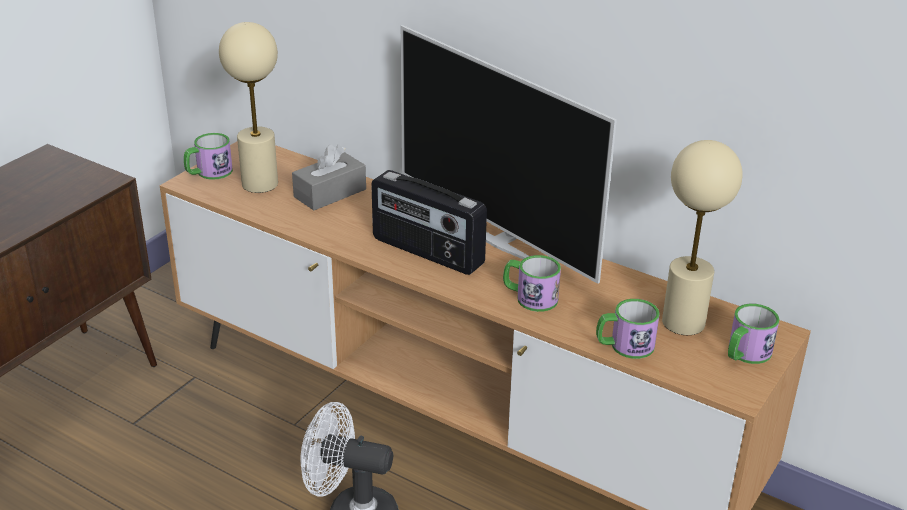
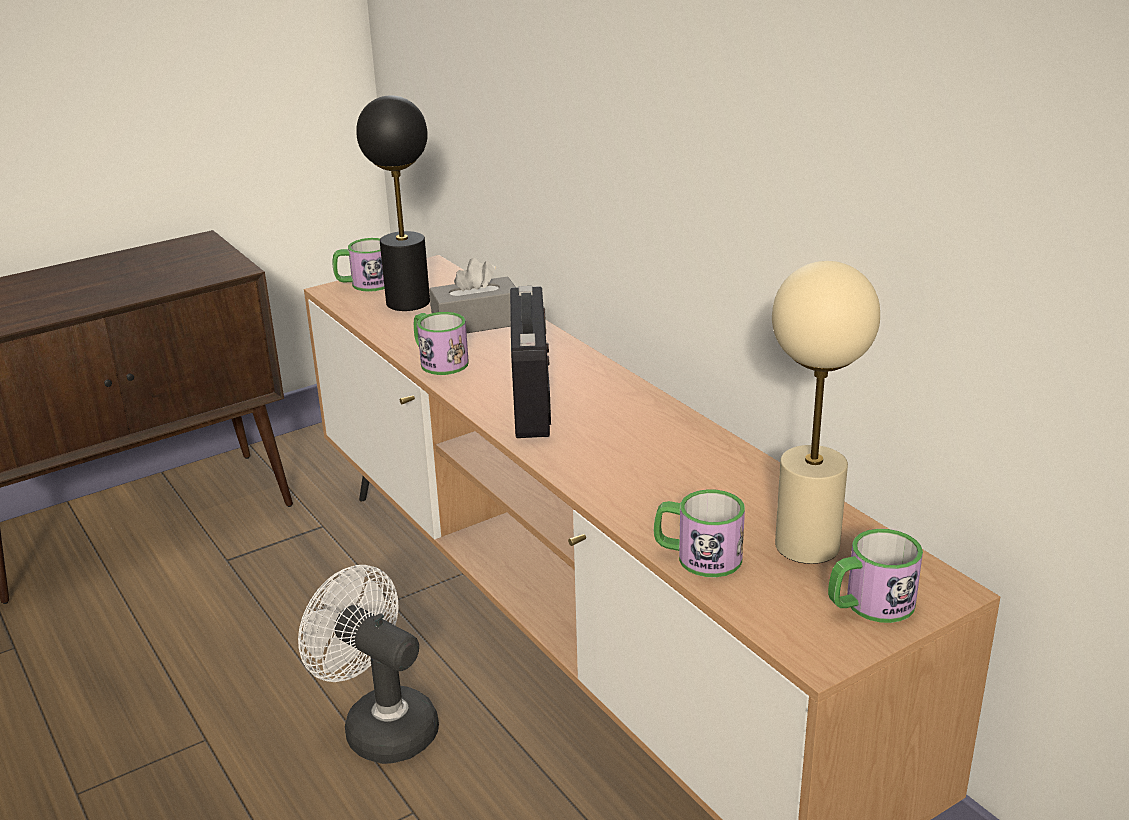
camera: 25 degrees right, 5 degrees down
beige table lamp [219,22,278,193] -> black table lamp [356,95,430,311]
radio [371,170,487,275] -> radio turned 150 degrees counterclockwise [510,286,551,438]
television [401,25,617,284] -> none
mug [503,255,561,312] -> mug moved to [414,312,469,375]

